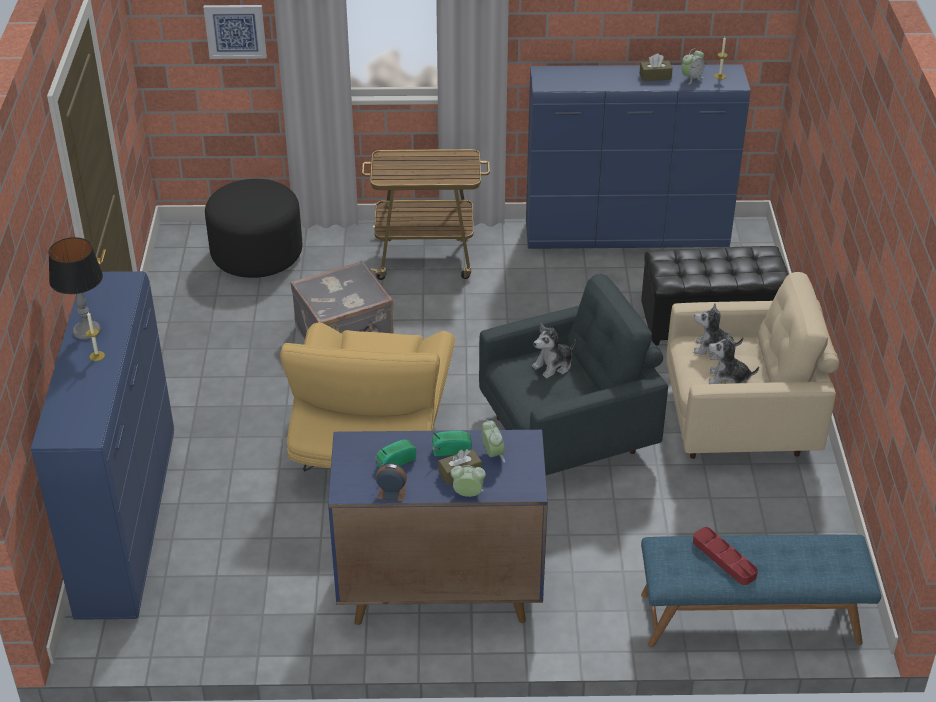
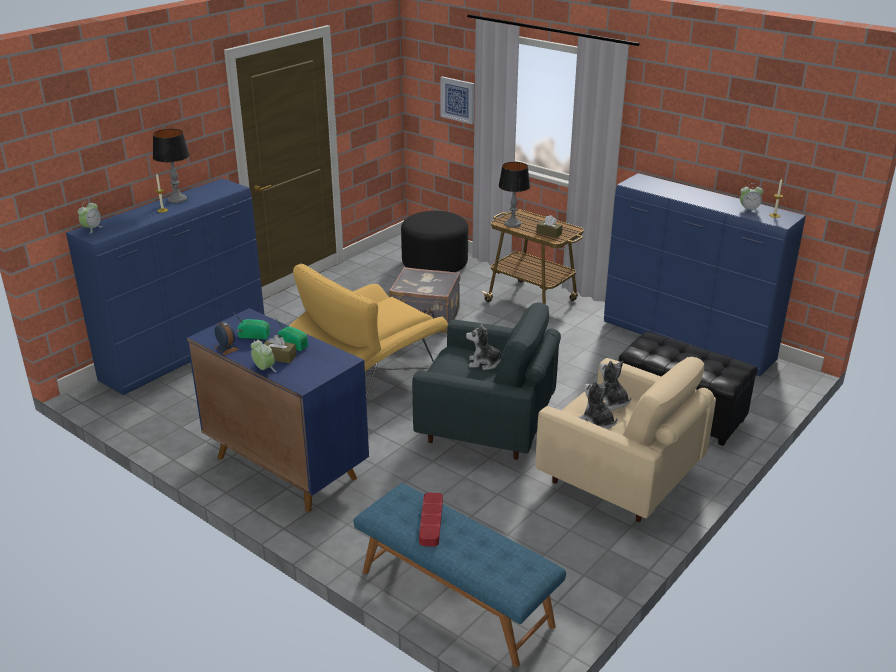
camera: 40 degrees right, 10 degrees down
alarm clock [482,420,505,462] -> alarm clock moved to [78,201,103,234]
brown tissue box [639,54,673,81] -> brown tissue box moved to [536,215,563,238]
none -> table lamp [499,162,530,227]

